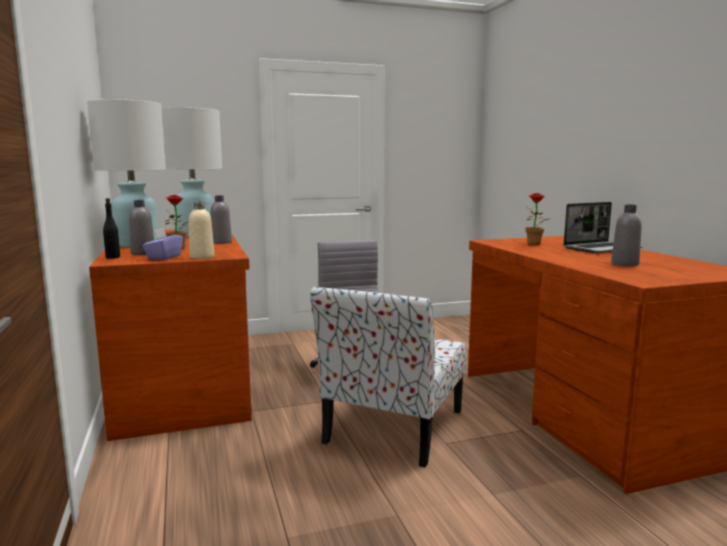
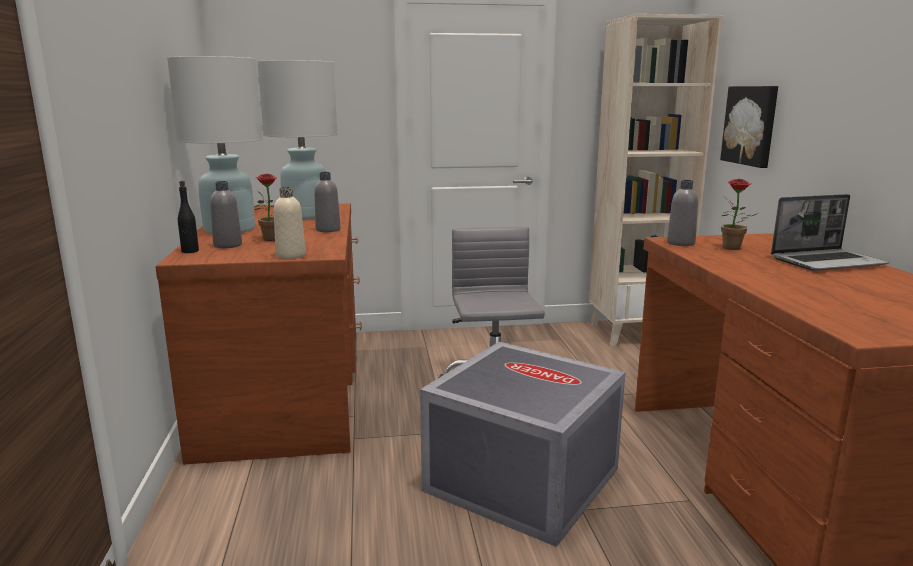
camera: 10 degrees right, 5 degrees up
purple tissue box [143,227,183,260] -> none
chair [310,287,467,468] -> grey storage box [420,342,625,547]
grey bottle [611,204,642,266] -> grey bottle moved to [667,180,698,246]
none -> beige bookcase [589,14,723,346]
none -> picture [720,86,778,168]

